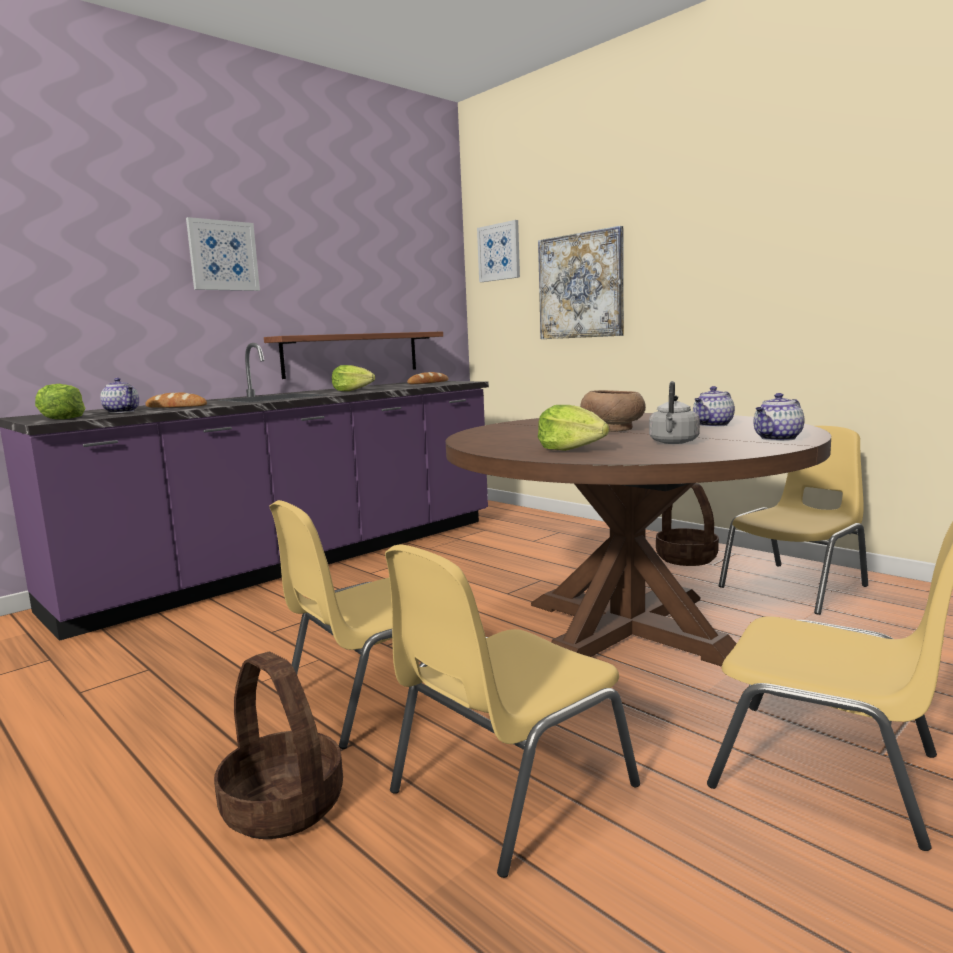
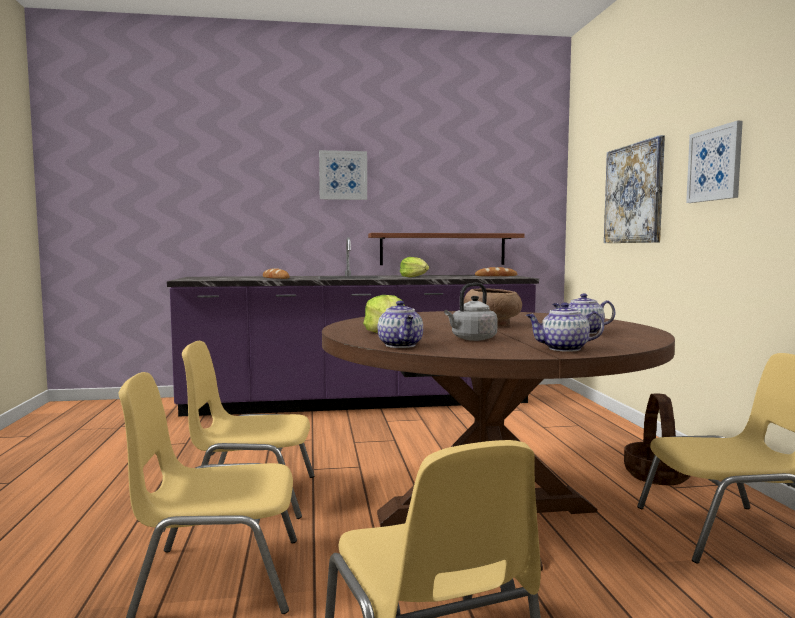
camera: 35 degrees right, 5 degrees down
lettuce [35,384,85,419] -> none
teapot [100,378,139,413] -> teapot moved to [378,301,423,348]
basket [214,652,343,839] -> none
picture [477,220,520,282] -> picture moved to [686,121,743,203]

